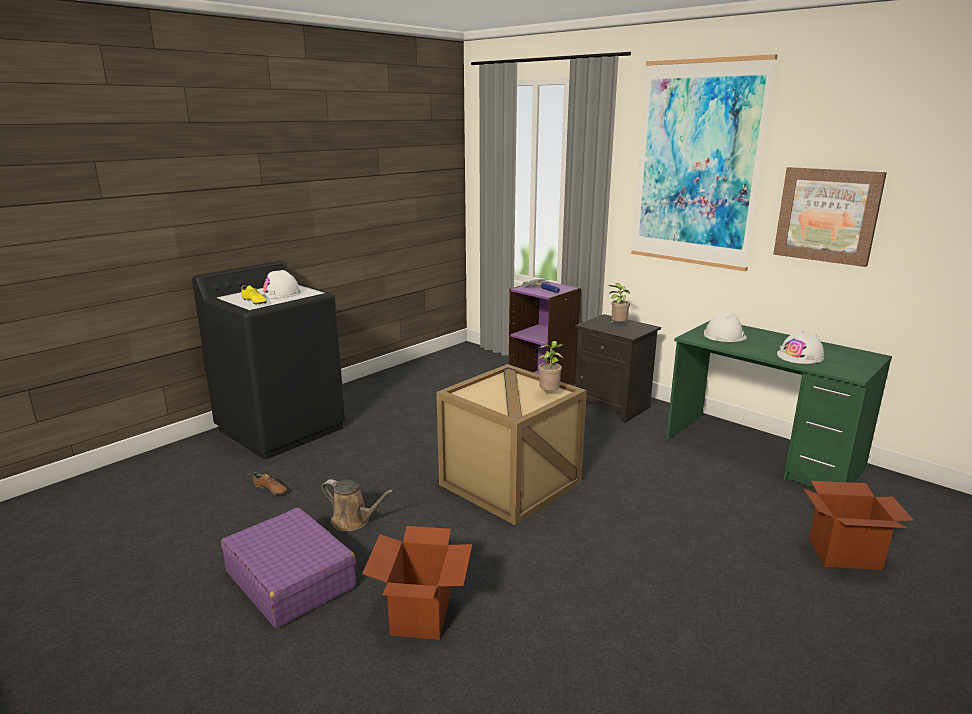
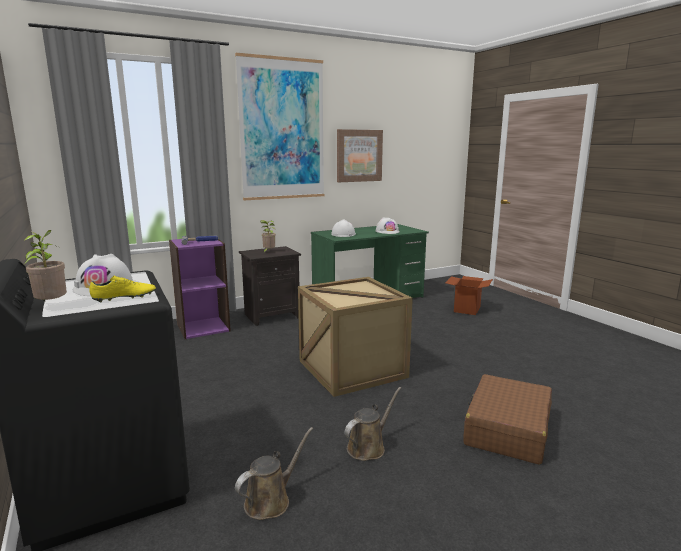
camera: 70 degrees left, 5 degrees down
purple suitcase [221,508,356,628] -> none
brown shoe [253,472,287,495] -> brown watering can [235,427,313,520]
cardboard box [362,526,472,640] -> brown suitcase [463,374,552,465]
potted plant [538,341,563,391] -> potted plant moved to [24,230,67,301]

